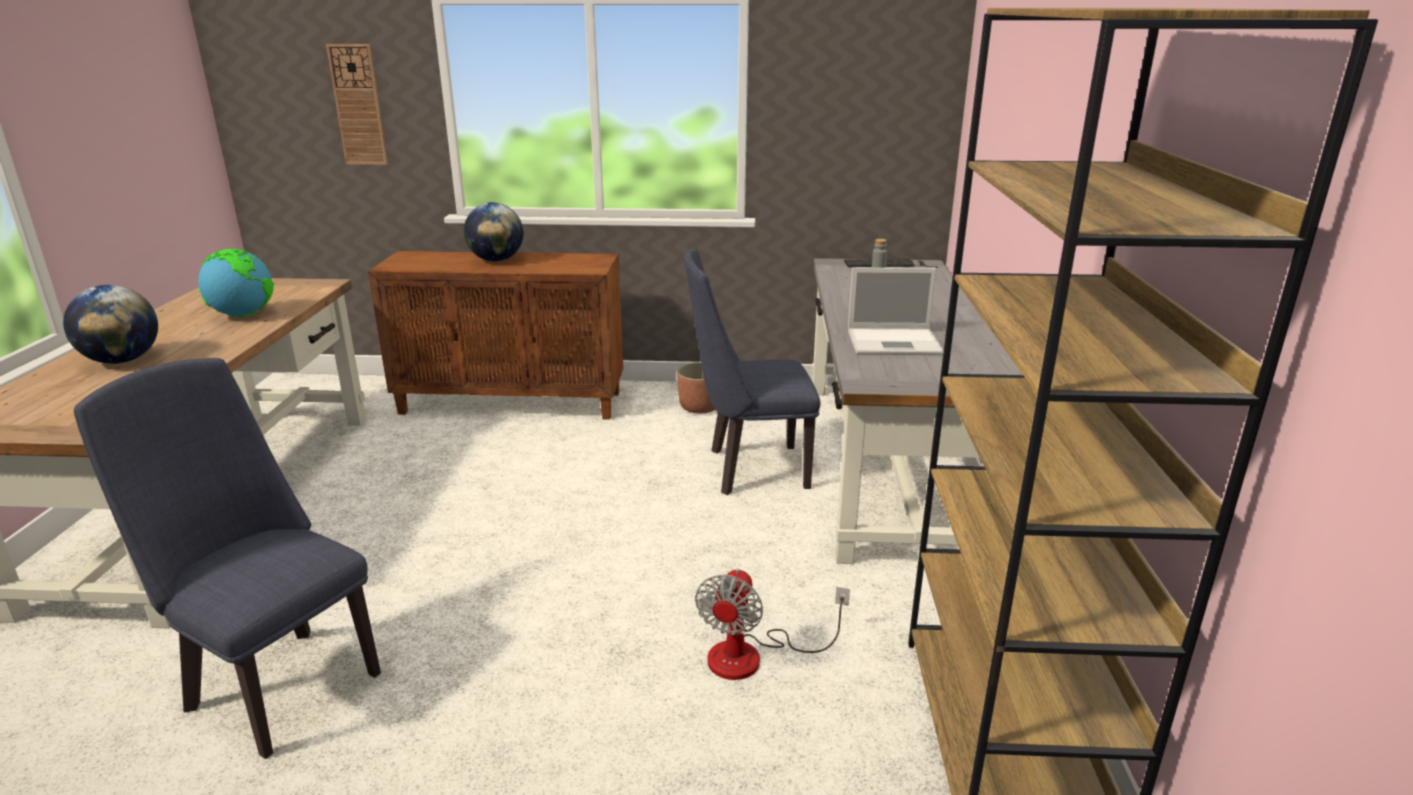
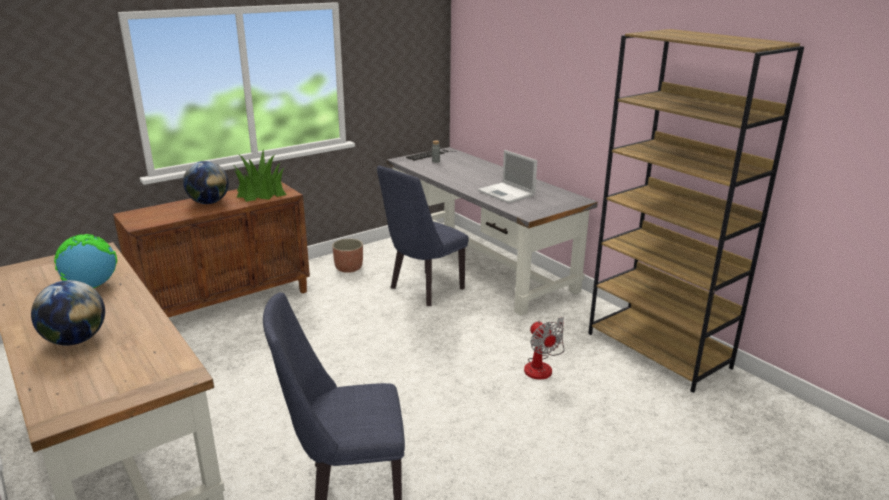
camera: 40 degrees left, 0 degrees up
wall clock [326,44,388,165] -> none
laptop [848,268,944,355] -> laptop turned 90 degrees clockwise [477,150,537,203]
none -> potted plant [235,150,286,202]

